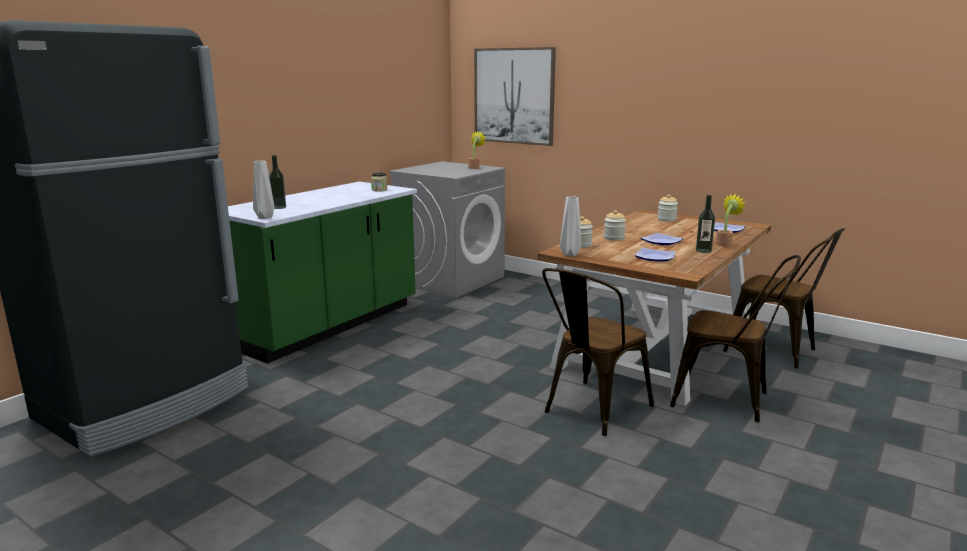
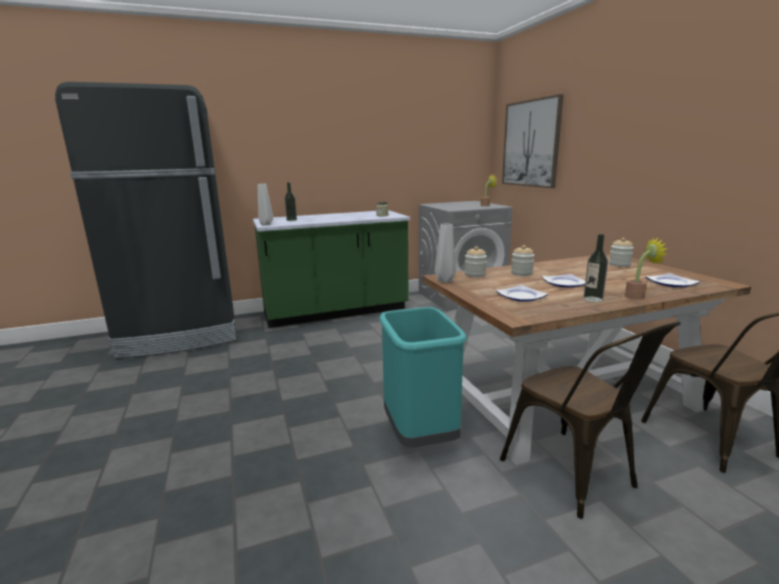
camera: 35 degrees right, 0 degrees up
brown chair [542,268,654,436] -> turquoise trash can [379,307,466,448]

